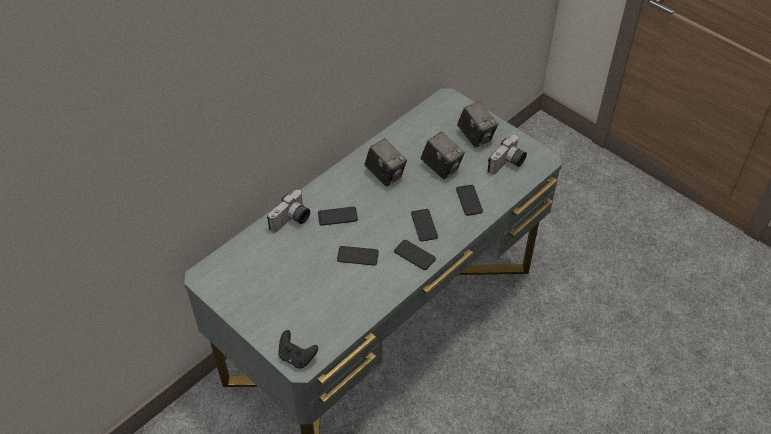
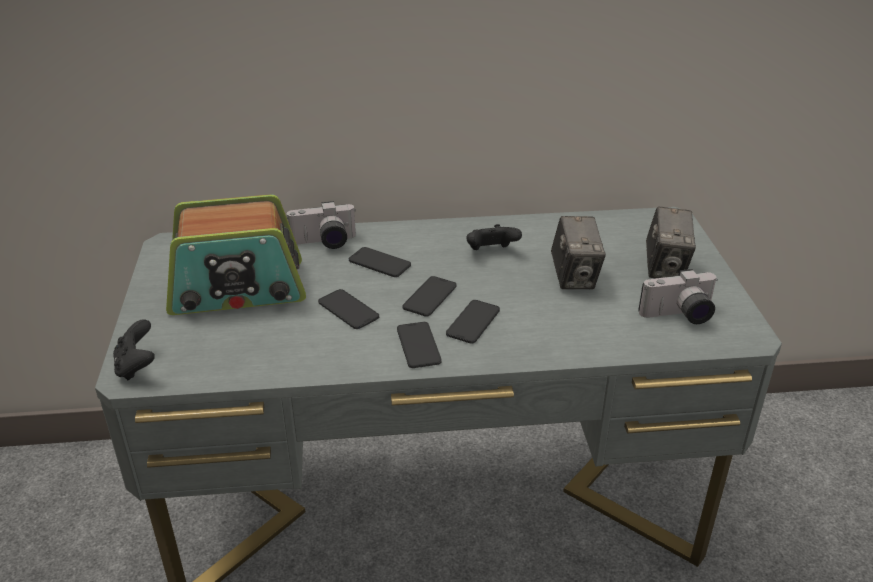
camera: 40 degrees right, 15 degrees down
camera [365,138,407,187] -> black game controller [466,224,522,250]
phone [456,185,483,216] -> phone moved to [403,276,457,317]
none -> radio [166,194,306,315]

